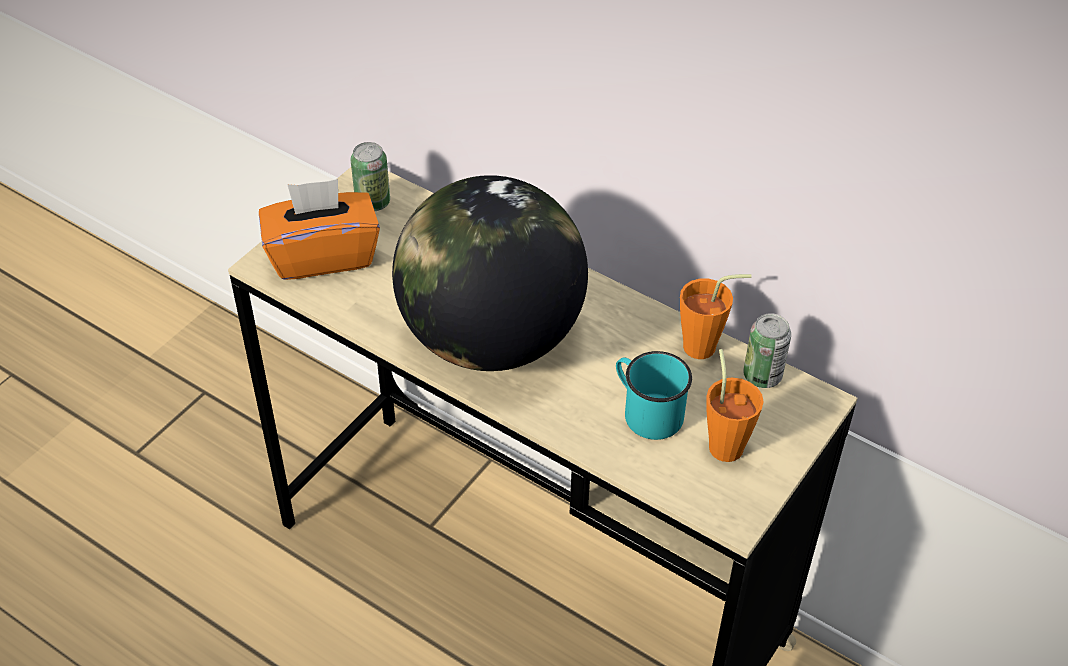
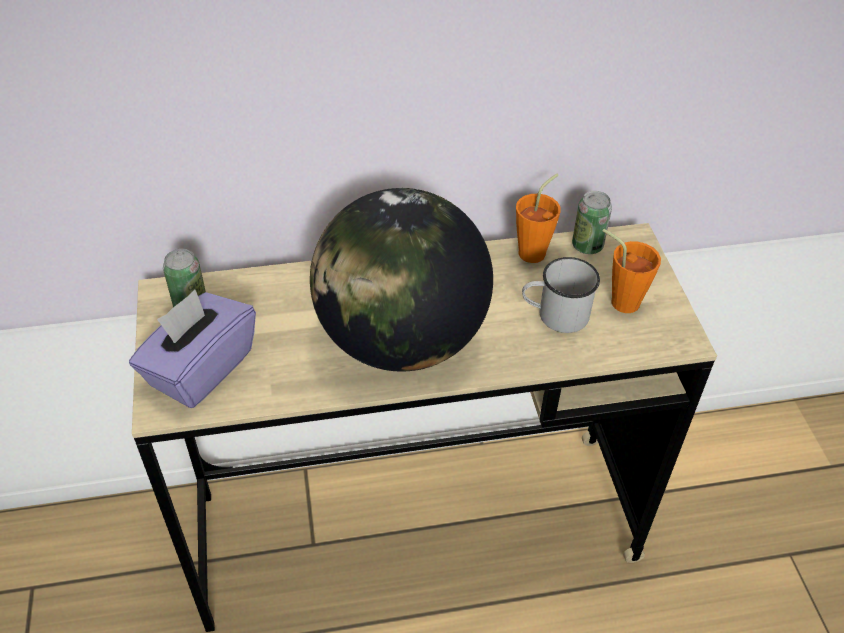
camera: 45 degrees left, 0 degrees up
orange tissue box [259,179,380,280] -> purple tissue box [129,289,256,408]
turquoise mug [616,351,692,440] -> white mug [522,257,600,333]

